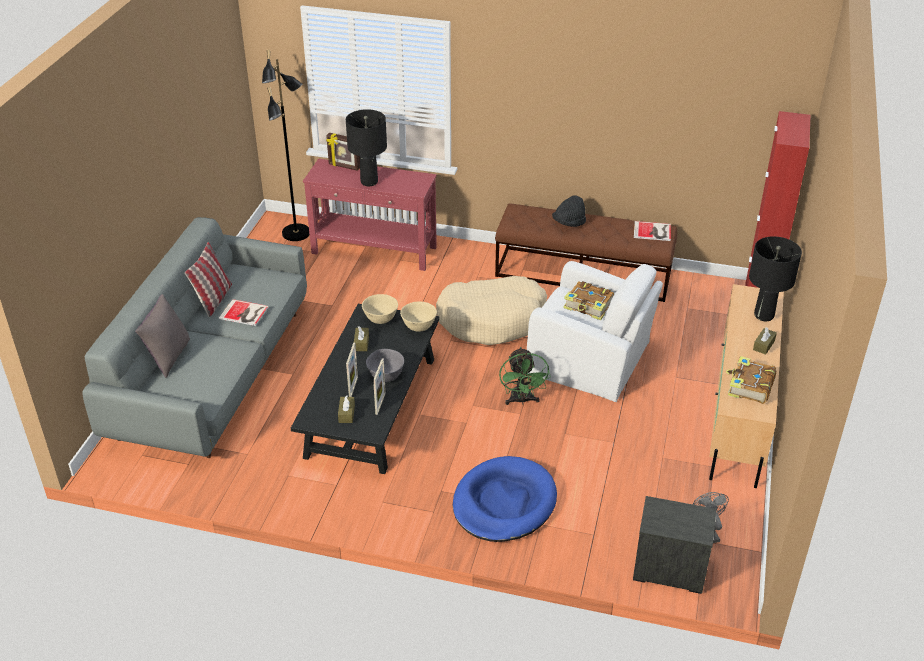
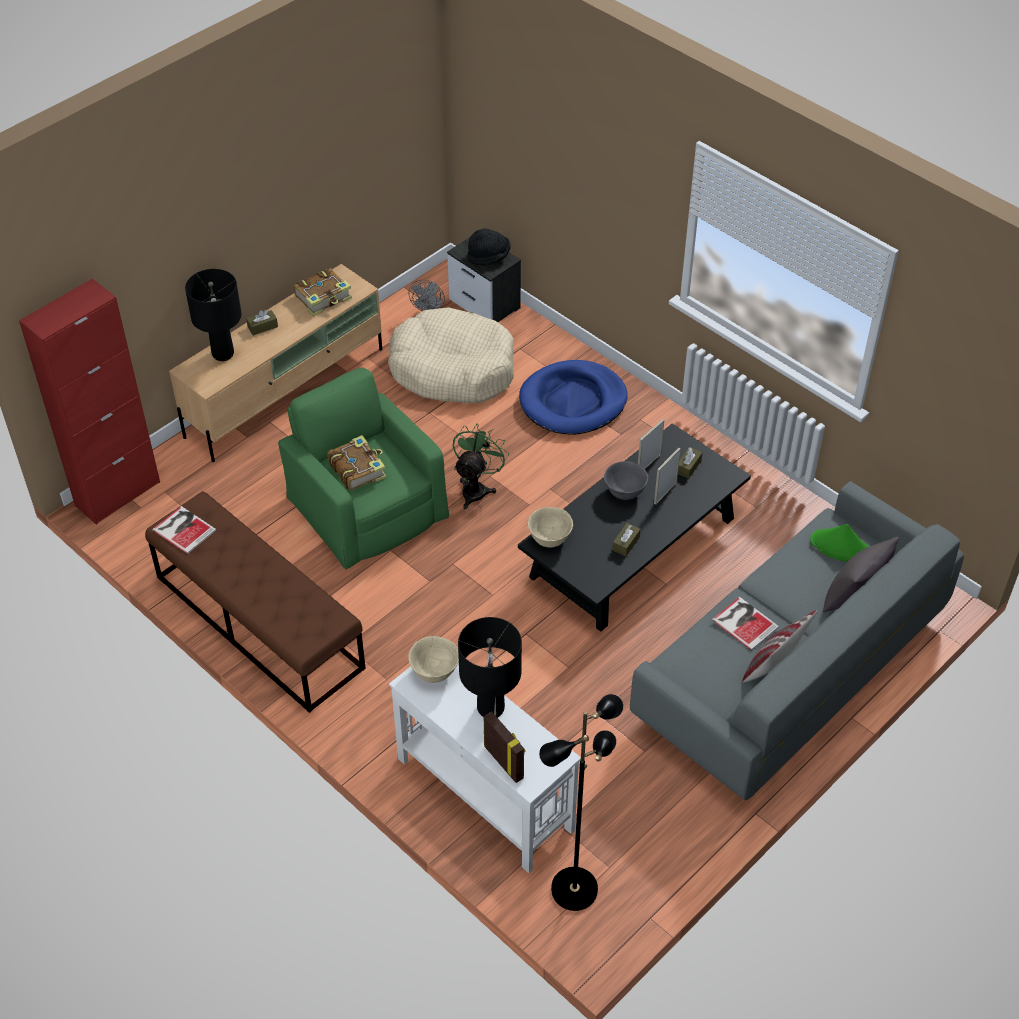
camera: 150 degrees left, 10 degrees up
red console table [303,159,437,271] -> white console table [389,662,581,873]
beige bowl [362,294,398,324] -> beige bowl moved to [408,636,459,683]
beige dog bed [436,276,547,345] -> beige dog bed moved to [388,307,514,403]
white armchair [527,261,663,402] -> green armchair [278,367,449,569]
black hat [552,195,586,227] -> black hat moved to [467,228,511,266]
none -> green hat [810,524,869,562]

